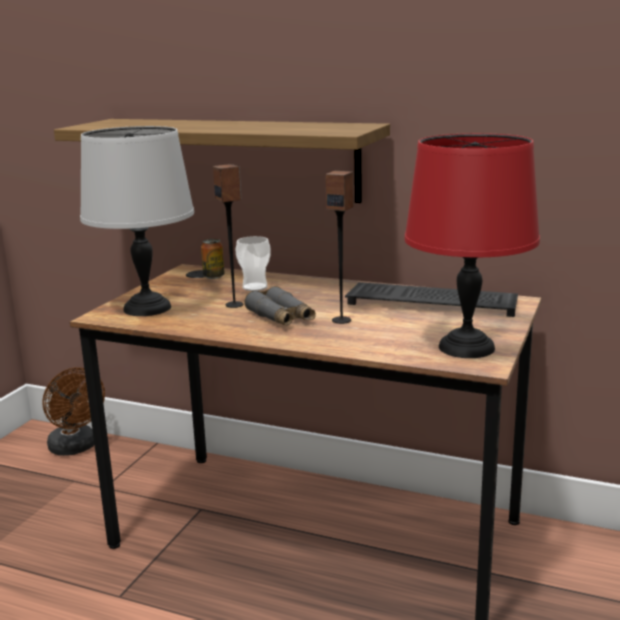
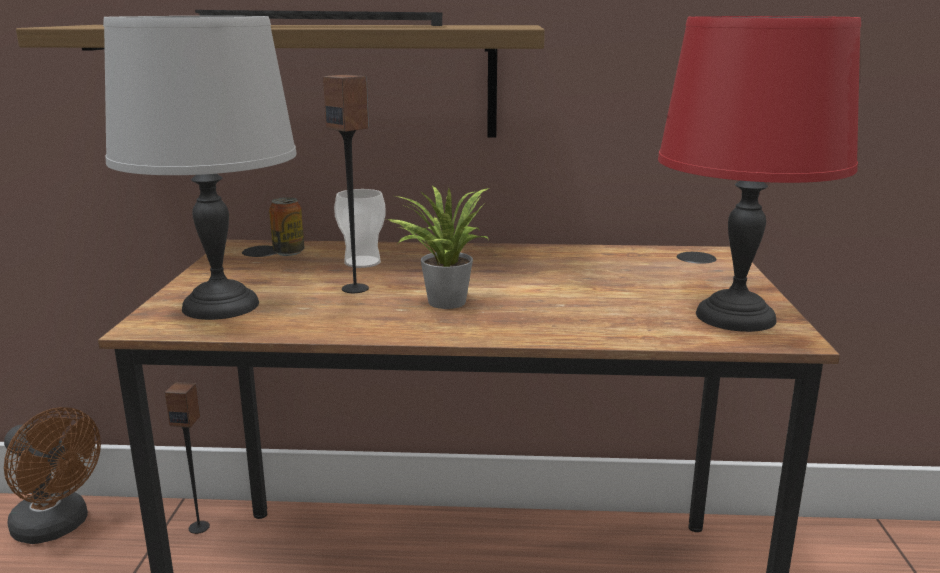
camera: 20 degrees left, 0 degrees up
grey binoculars [244,286,316,326] -> potted plant [388,185,489,309]
speaker [326,171,354,324] -> speaker moved to [165,382,210,534]
keyboard [345,282,518,317] -> keyboard moved to [195,10,442,26]

